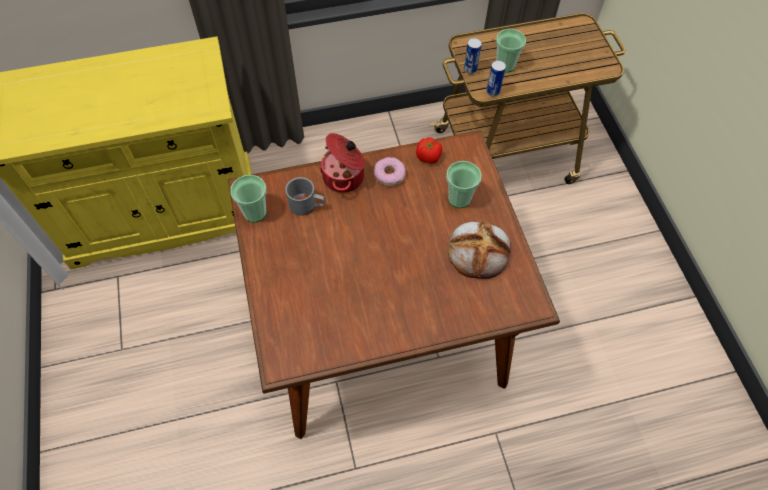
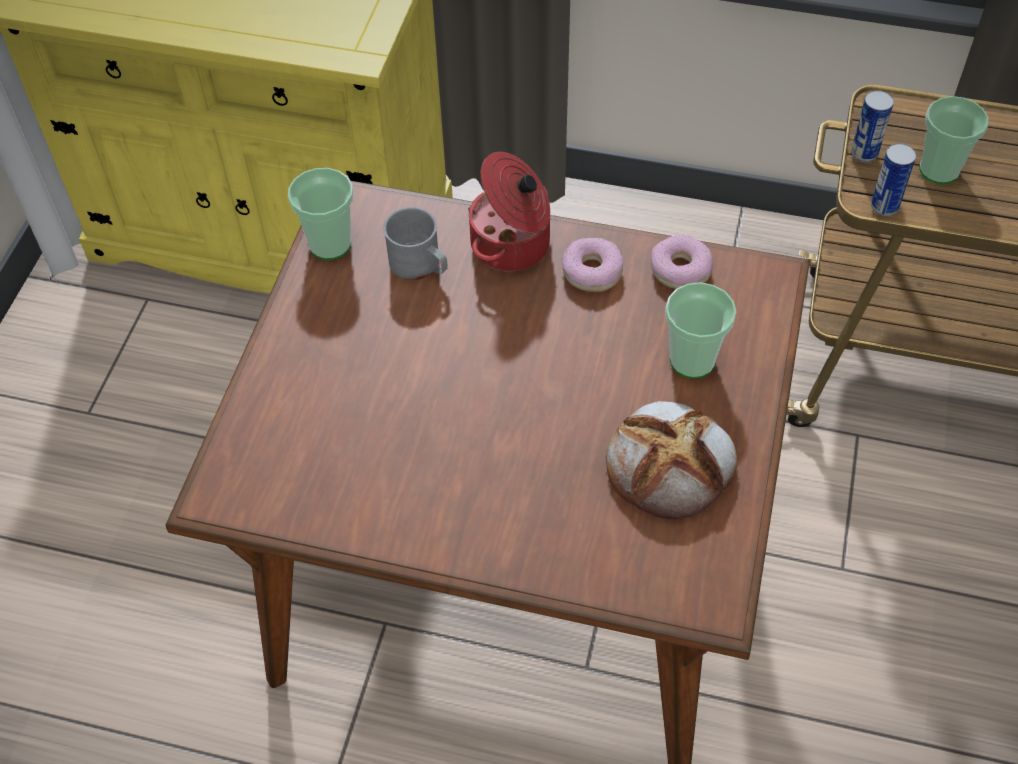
camera: 30 degrees right, 5 degrees down
tomato [416,137,442,164] -> donut [651,235,713,289]

